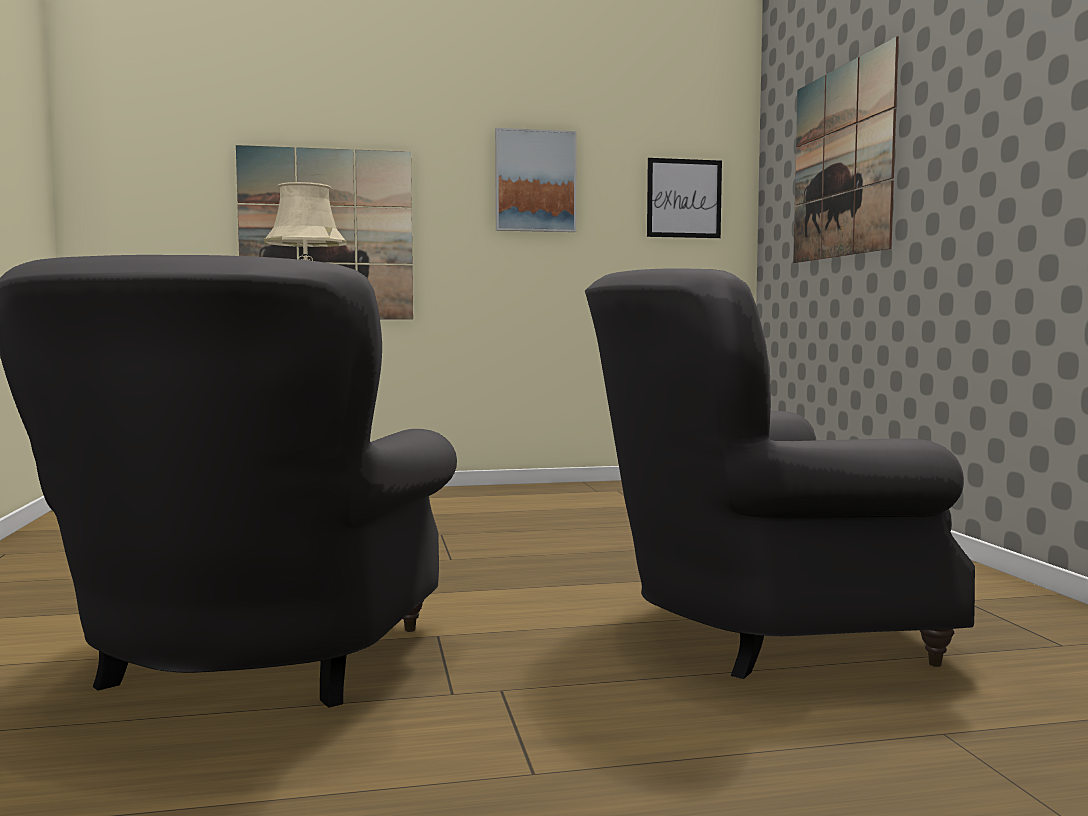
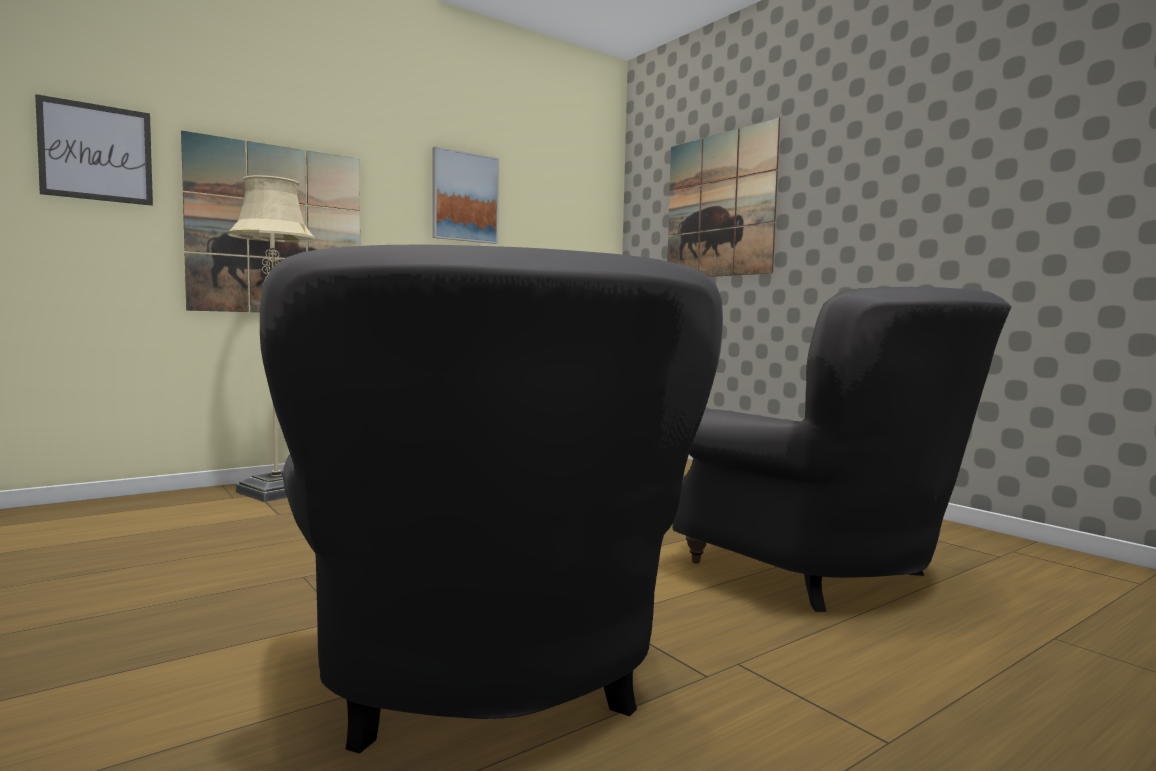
camera: 25 degrees left, 0 degrees up
grey armchair [585,268,975,679] -> grey armchair turned 90 degrees counterclockwise [673,287,1012,612]
picture [647,158,722,238] -> picture moved to [35,94,153,206]

